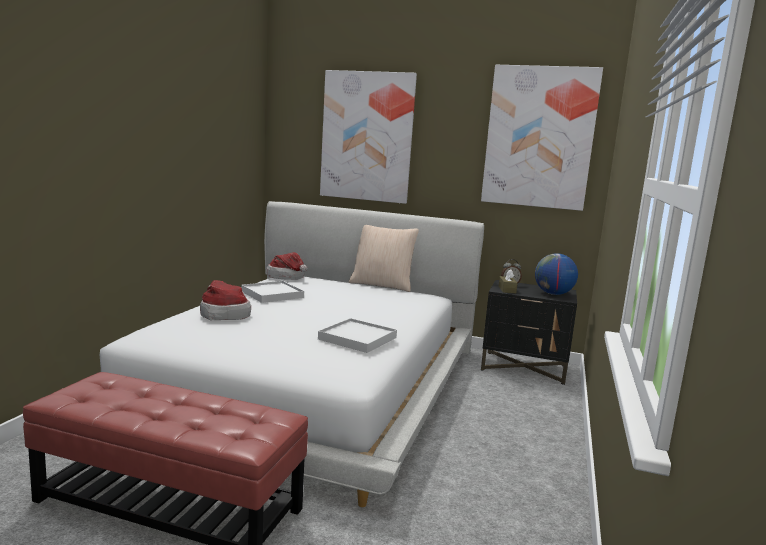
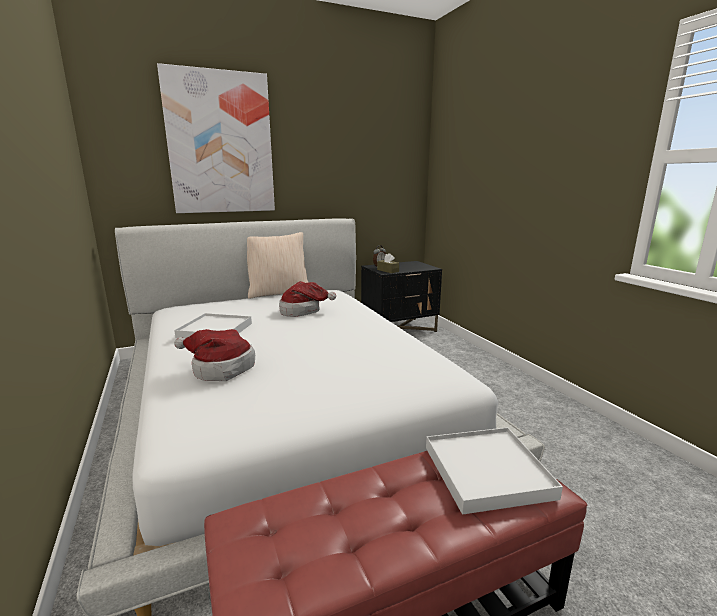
camera: 40 degrees left, 5 degrees up
hat [266,252,307,280] -> hat moved to [279,281,336,317]
white tray [318,318,397,353] -> white tray moved to [426,427,563,515]
picture [481,65,603,211] -> none
globe [535,253,578,295] -> none

